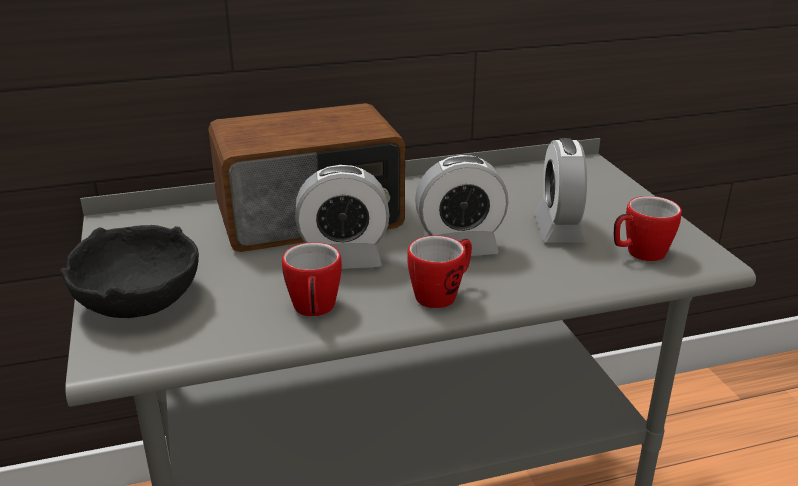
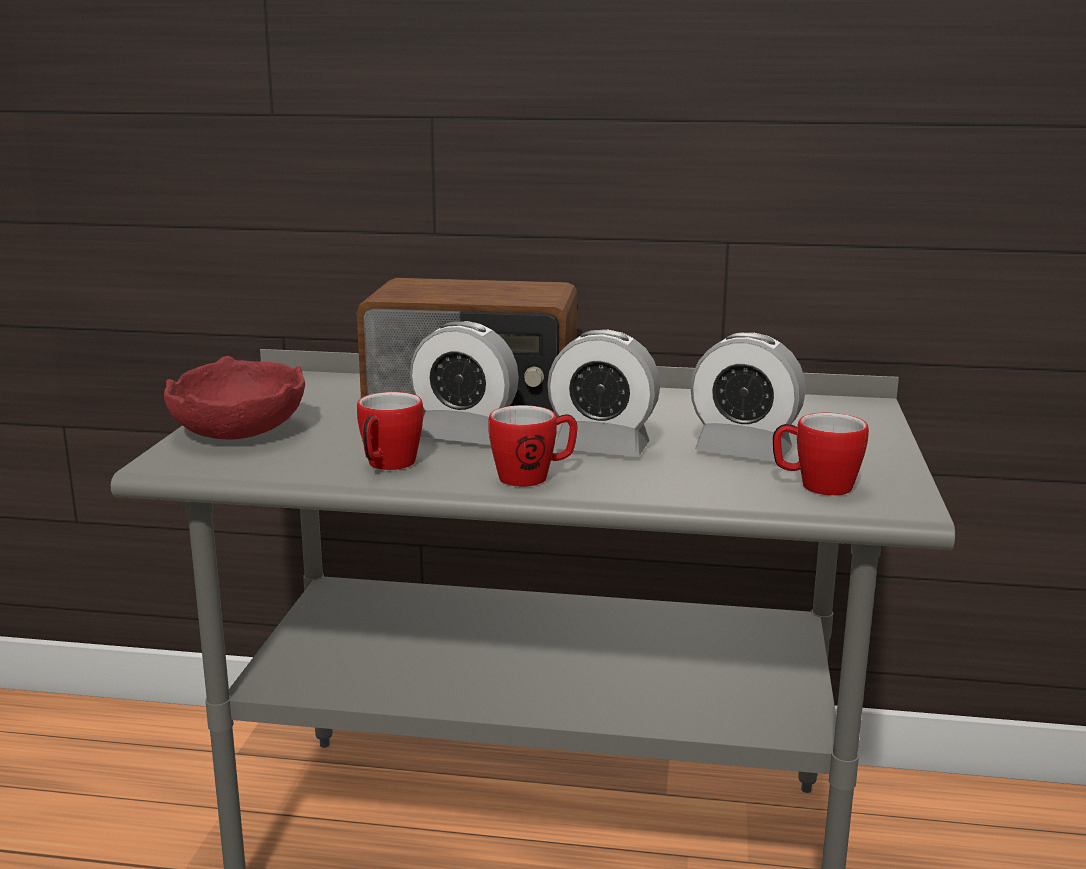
camera: 25 degrees right, 10 degrees down
black bowl [61,225,199,318] -> red bowl [164,356,305,440]
alarm clock [533,138,587,243] -> alarm clock turned 90 degrees counterclockwise [690,333,806,462]

